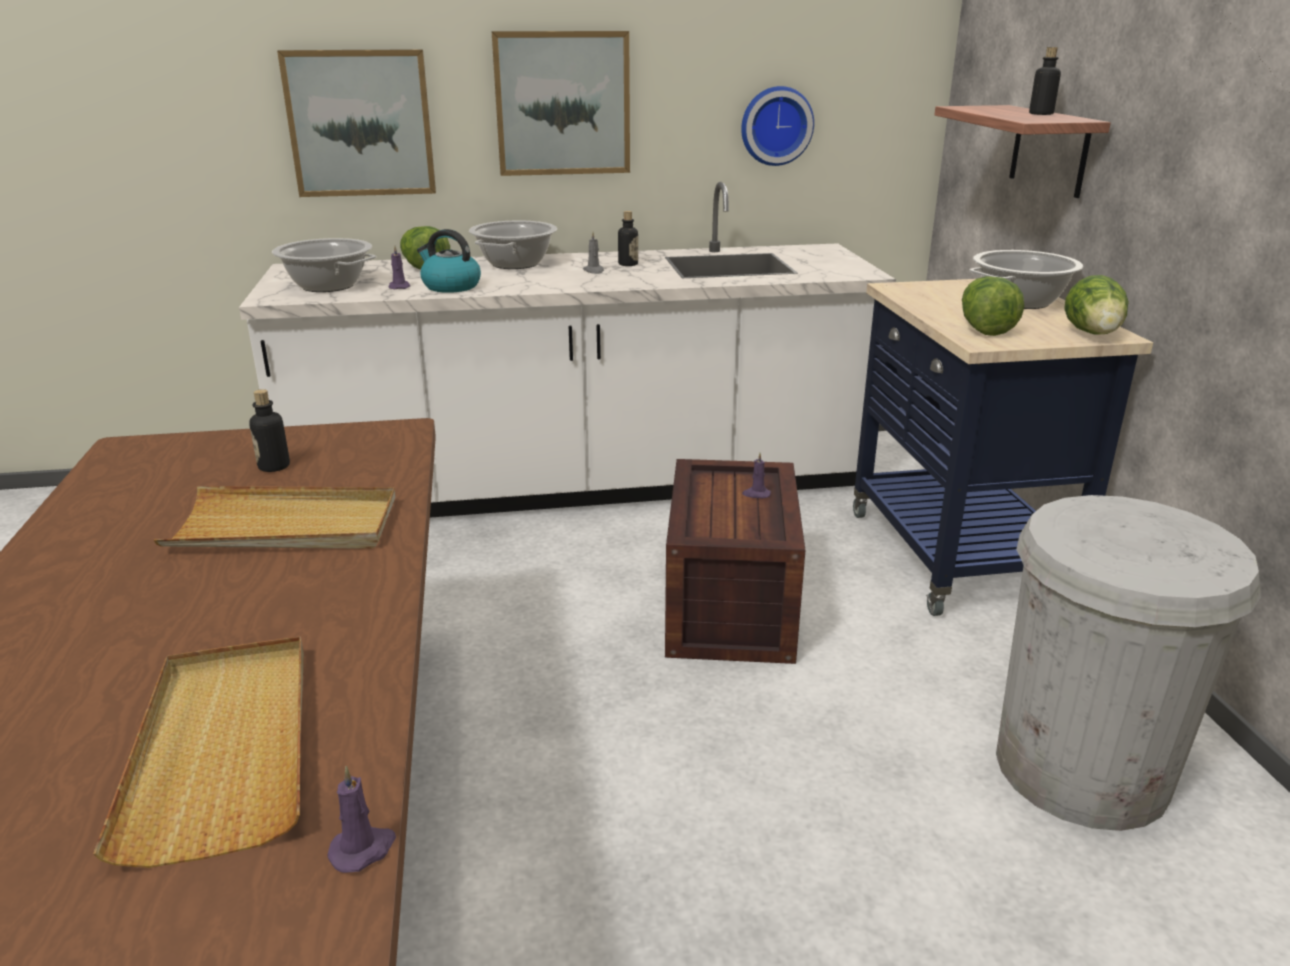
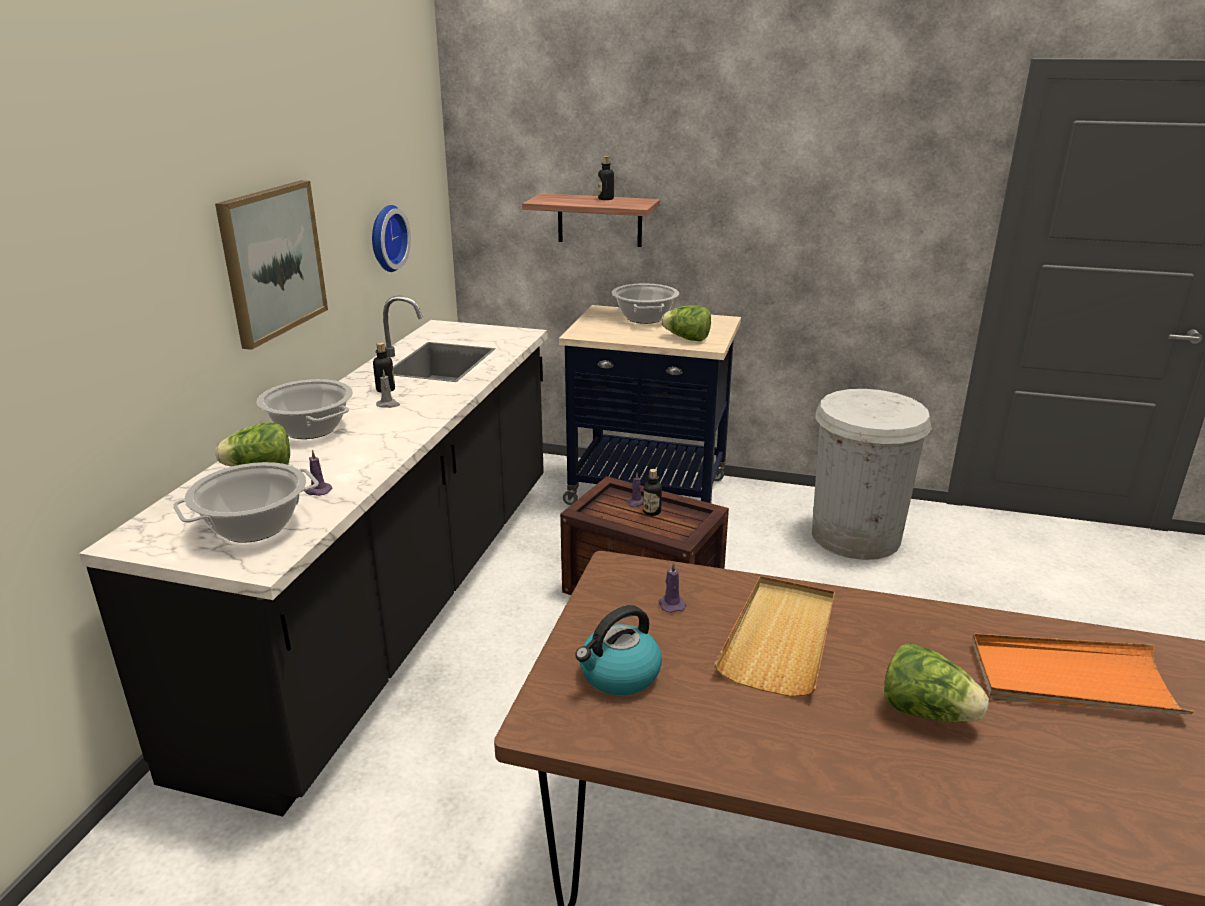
camera: 65 degrees left, 0 degrees up
beige tray [93,636,304,868] -> orange tray [972,633,1194,714]
white counter [239,182,896,518] -> black counter [79,295,548,817]
bottle [249,389,290,472] -> bottle moved to [643,469,662,516]
picture [277,49,436,197] -> none
purple candle [327,766,396,873] -> purple candle moved to [659,561,687,613]
kettle [417,229,481,293] -> kettle moved to [575,605,662,695]
lettuce [1064,275,1129,335] -> lettuce moved to [884,643,989,722]

